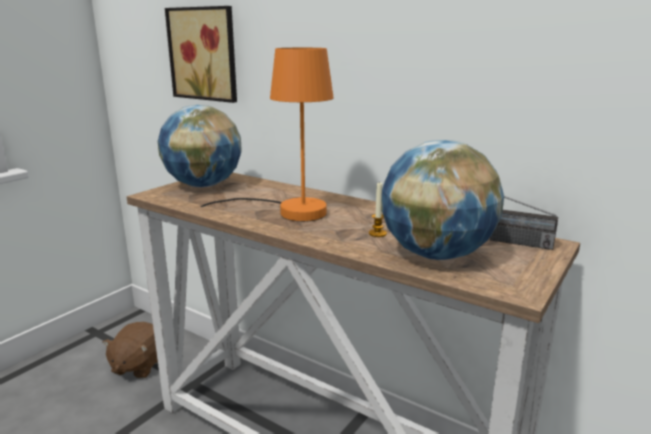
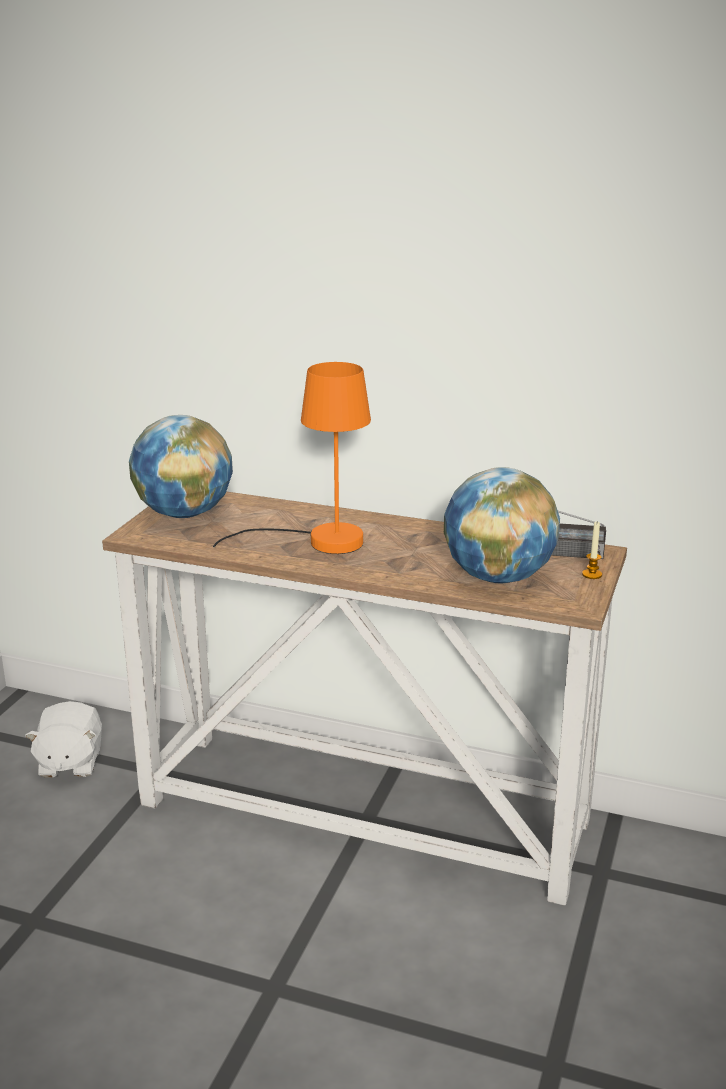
camera: 15 degrees left, 5 degrees up
brown plush toy [102,322,158,379] -> white plush toy [25,701,102,778]
picture [165,6,237,103] -> none
candle [369,182,387,237] -> candle moved to [582,522,602,579]

